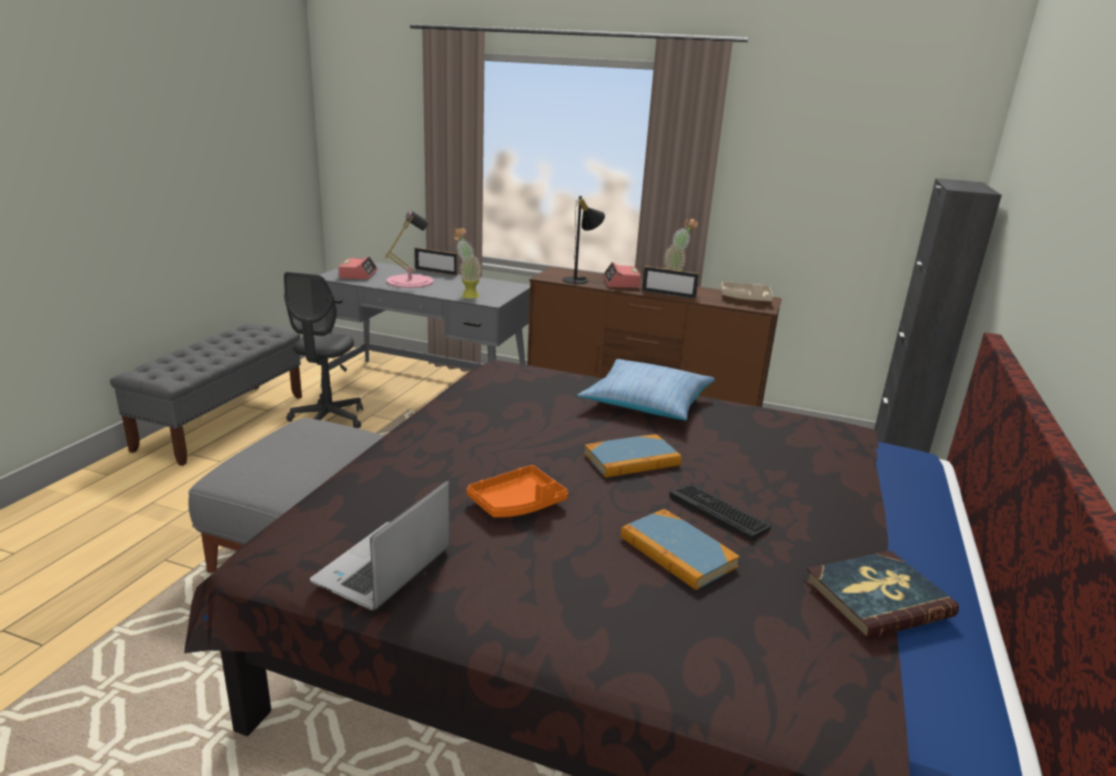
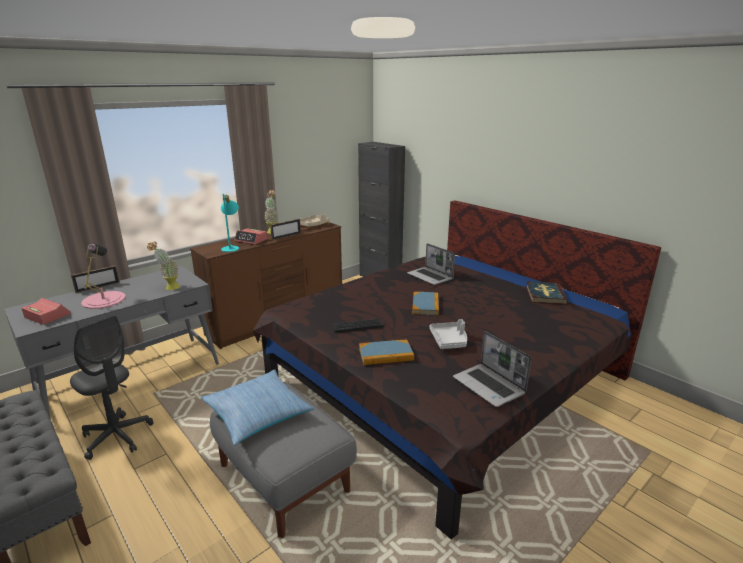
camera: 60 degrees left, 0 degrees up
orange tray [467,465,568,517] -> grey tray [429,319,467,349]
black table lamp [562,196,605,284] -> turquoise table lamp [221,194,239,252]
pillow [578,359,715,421] -> pillow moved to [201,369,314,445]
book [621,509,740,590] -> book moved to [359,340,414,365]
keyboard [669,484,771,541] -> keyboard moved to [332,319,383,333]
none -> laptop [407,243,455,285]

